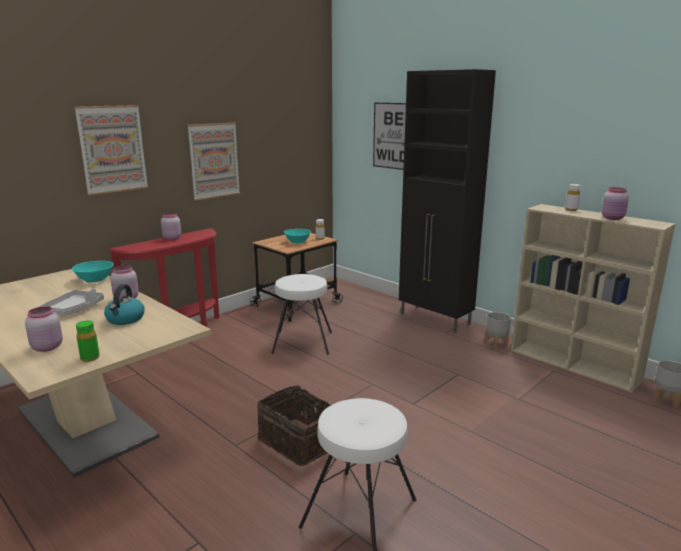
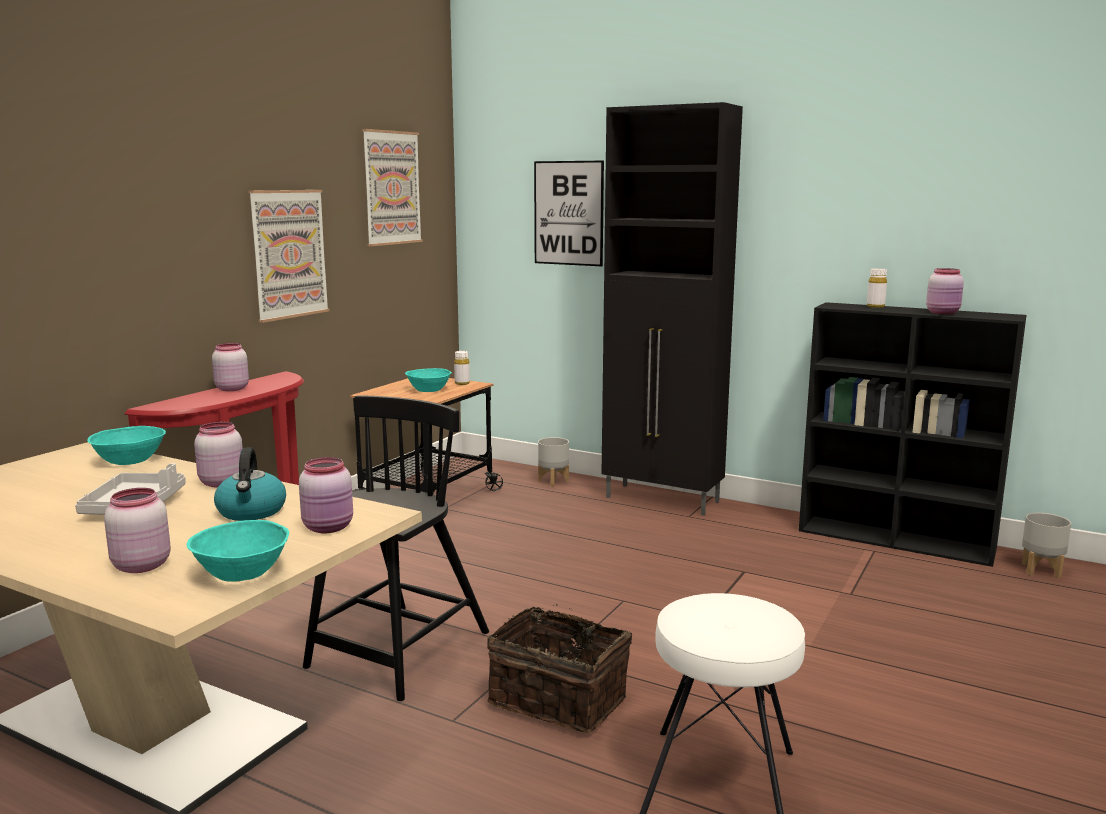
camera: 15 degrees left, 5 degrees down
picture [74,105,148,195] -> picture moved to [362,129,423,246]
green bottle [76,321,100,362] -> turquoise bowl [187,520,289,582]
white stool [271,274,332,355] -> none
grey planter [485,312,511,349] -> grey planter moved to [538,437,569,487]
beige bookcase [511,204,675,393] -> black bookcase [799,302,1026,567]
none -> pink jar [299,457,353,533]
none -> black chair [303,395,489,701]

